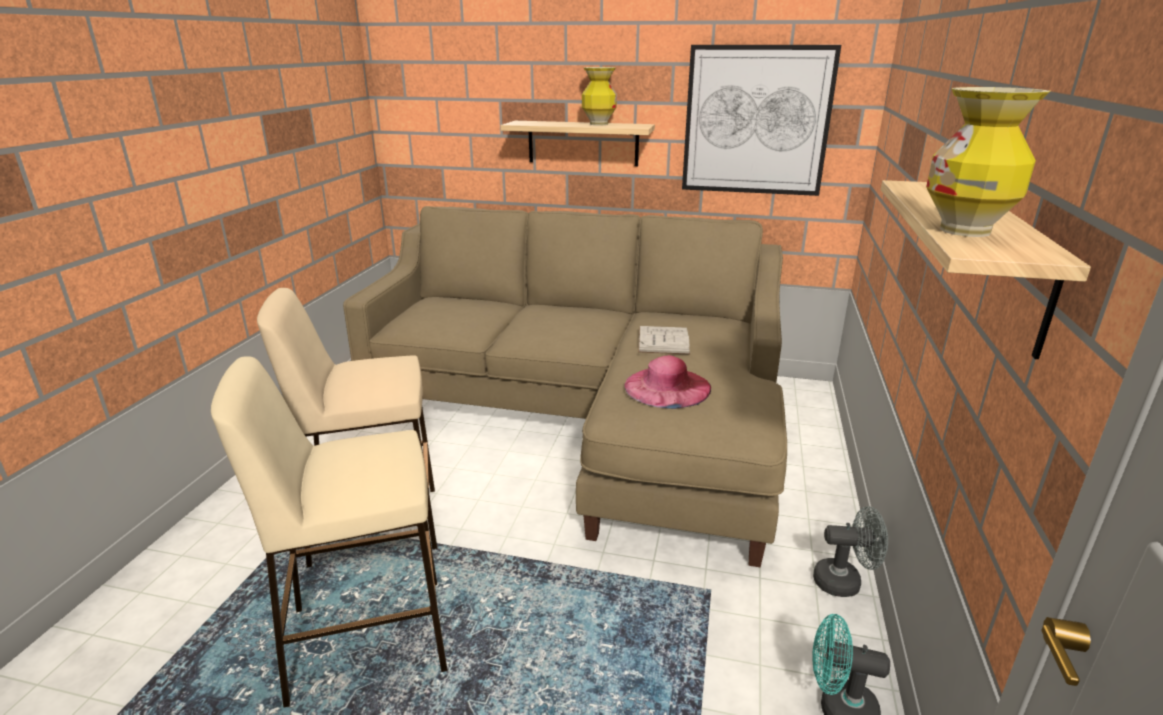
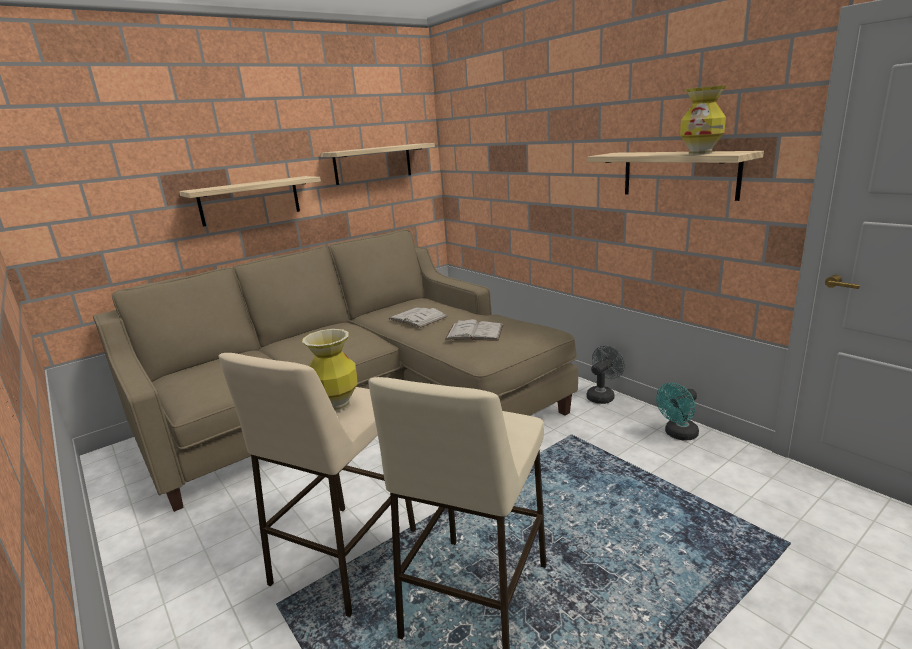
camera: 50 degrees left, 5 degrees down
vase [582,67,617,125] -> vase moved to [302,329,358,411]
pink hat [624,355,711,409] -> white book [445,319,503,341]
picture [682,45,841,196] -> shelf [320,143,435,185]

